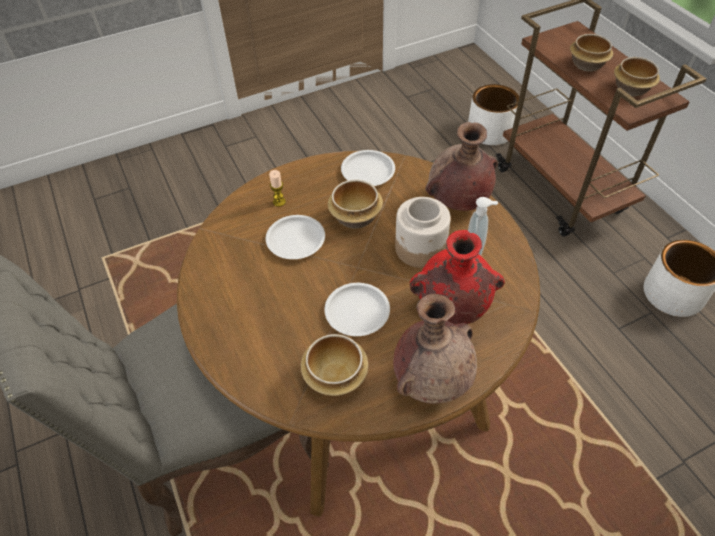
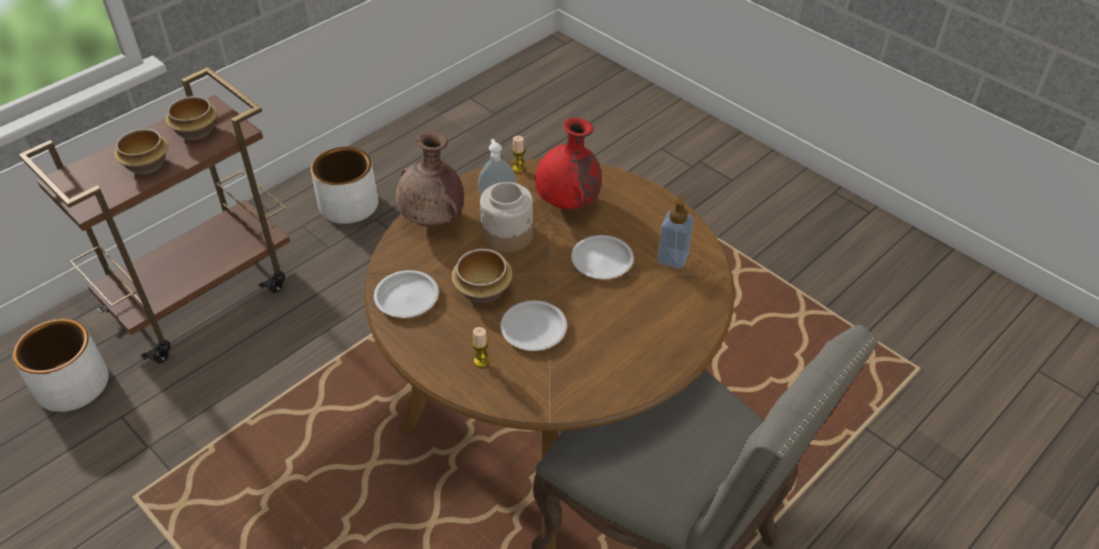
camera: 110 degrees left, 5 degrees down
bowl [300,334,368,396] -> soap dispenser [657,195,694,269]
brown vase [393,294,477,404] -> none
none -> candle [512,136,526,173]

